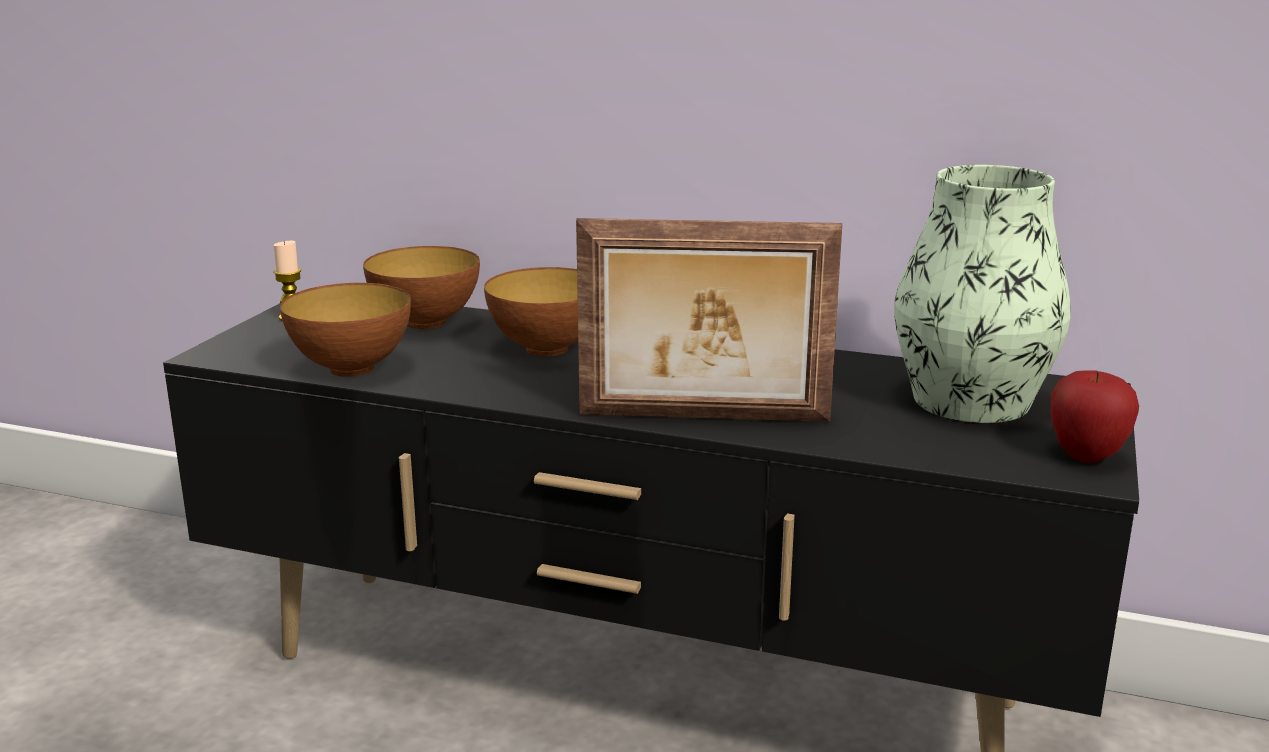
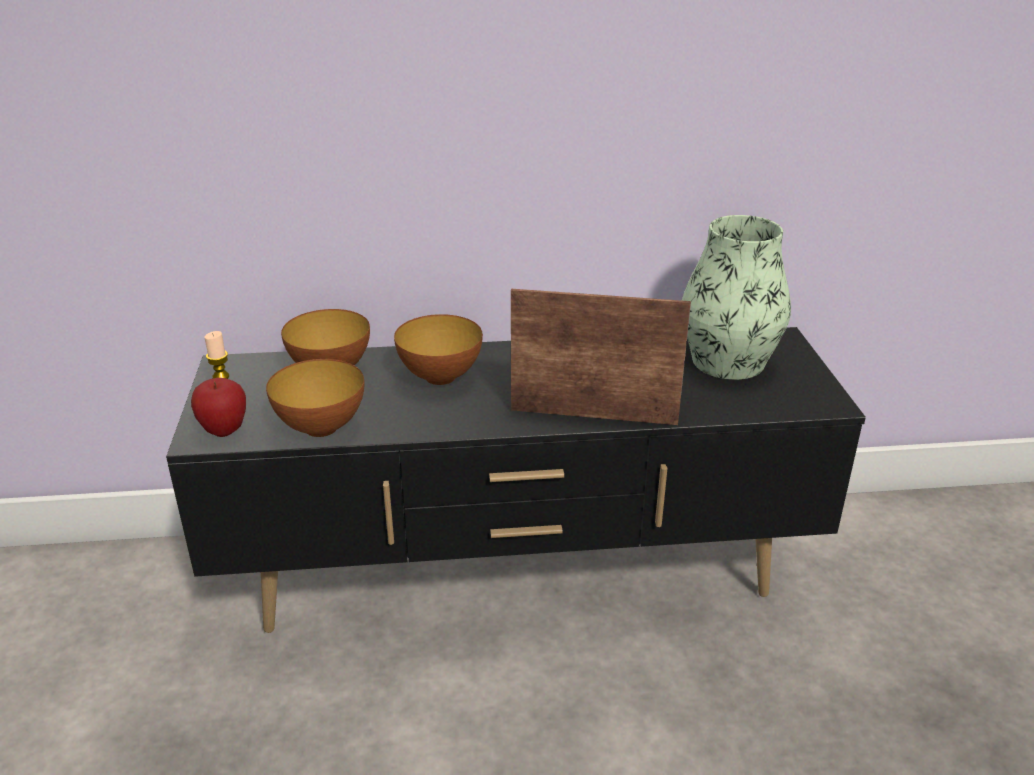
camera: 25 degrees left, 10 degrees up
picture frame [576,218,842,422] -> picture frame turned 150 degrees counterclockwise [511,289,691,425]
apple [1051,370,1139,463] -> apple moved to [191,378,246,437]

